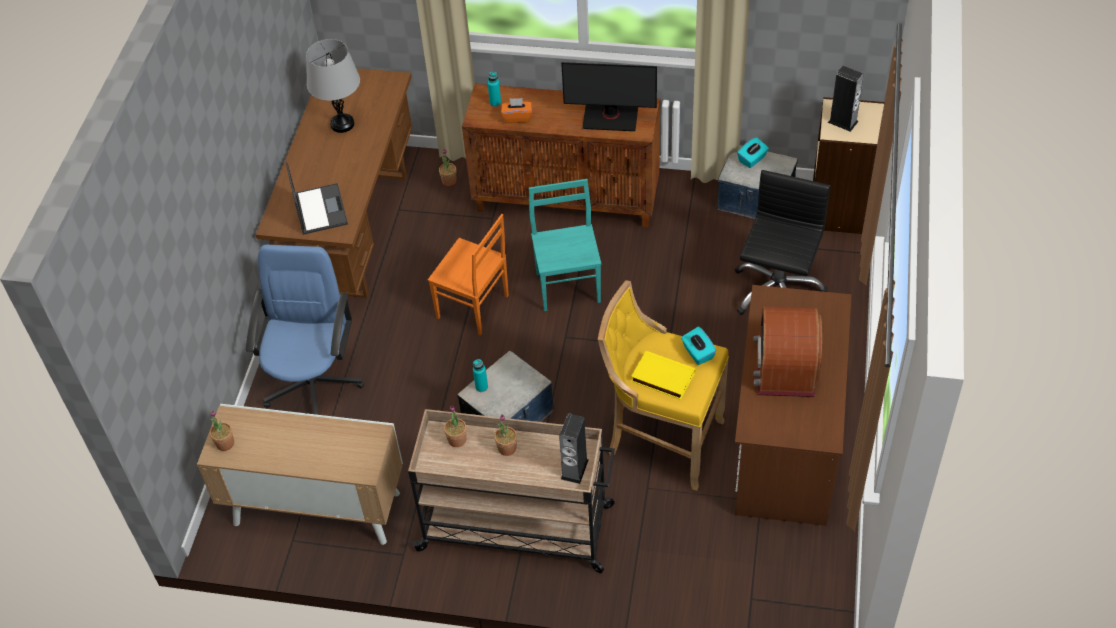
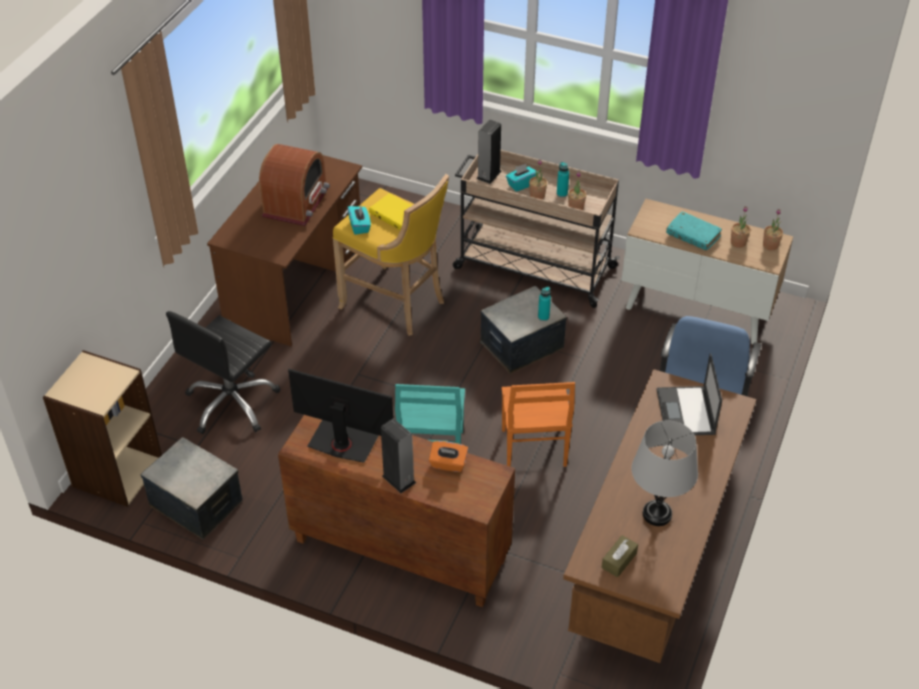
camera: 170 degrees left, 5 degrees down
orange chair [428,214,509,336] -> orange chair turned 135 degrees counterclockwise [502,382,575,467]
potted plant [439,149,456,186] -> potted plant moved to [731,206,750,248]
turquoise bottle [487,72,501,107] -> turquoise bottle moved to [557,162,569,197]
turquoise tissue box [737,137,769,168] -> turquoise tissue box moved to [506,164,539,192]
speaker [828,66,864,132] -> speaker moved to [381,418,416,493]
none -> brown tissue box [601,535,638,577]
none -> turquoise book [666,211,722,250]

